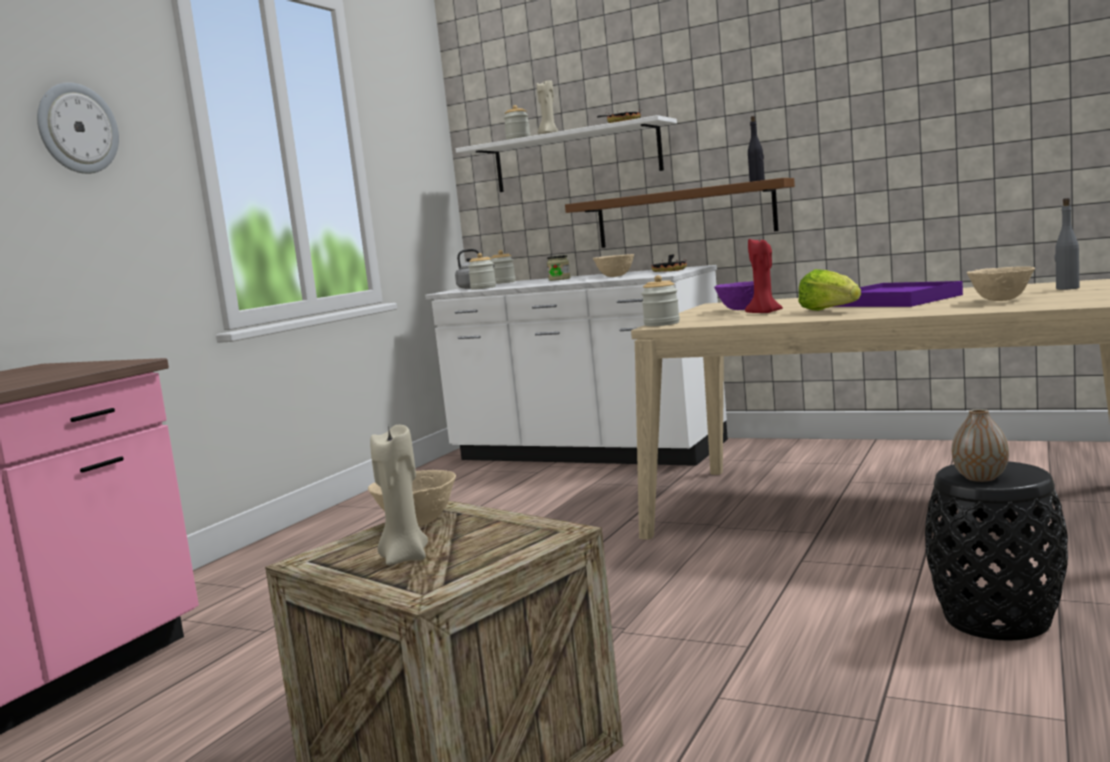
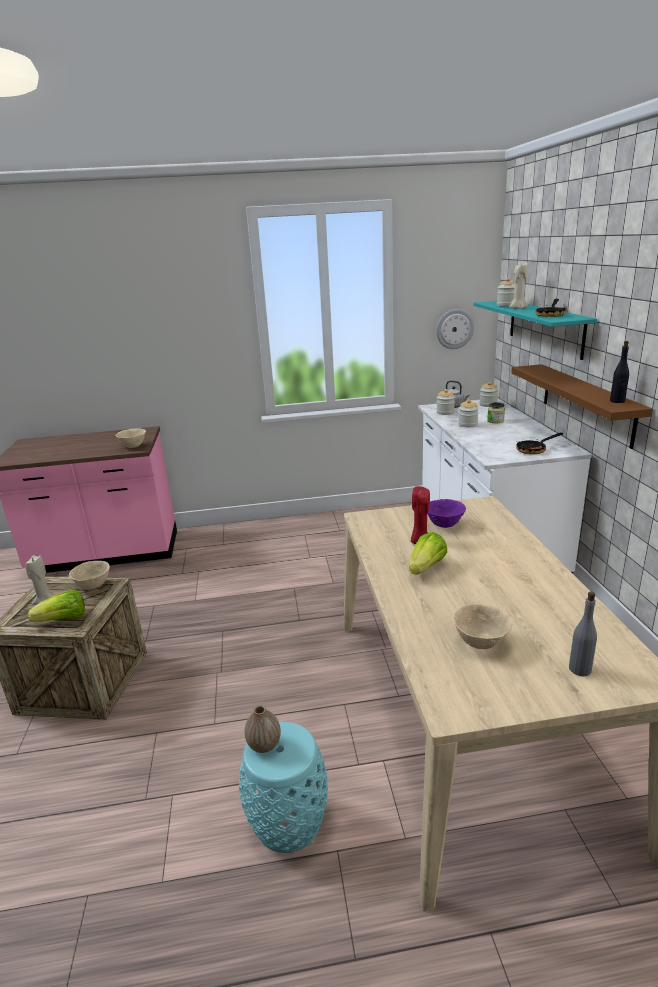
camera: 55 degrees right, 15 degrees up
wall clock [37,82,119,174] -> wall clock moved to [436,309,474,349]
white shelf [456,115,677,192] -> turquoise shelf [473,301,597,360]
beige bowl [593,254,634,277] -> beige bowl moved to [115,428,146,448]
jar [641,275,680,326] -> jar moved to [458,399,479,427]
purple tray [833,281,963,307] -> none
black stool [925,461,1068,640] -> turquoise stool [239,722,328,853]
none -> lettuce [28,590,85,622]

